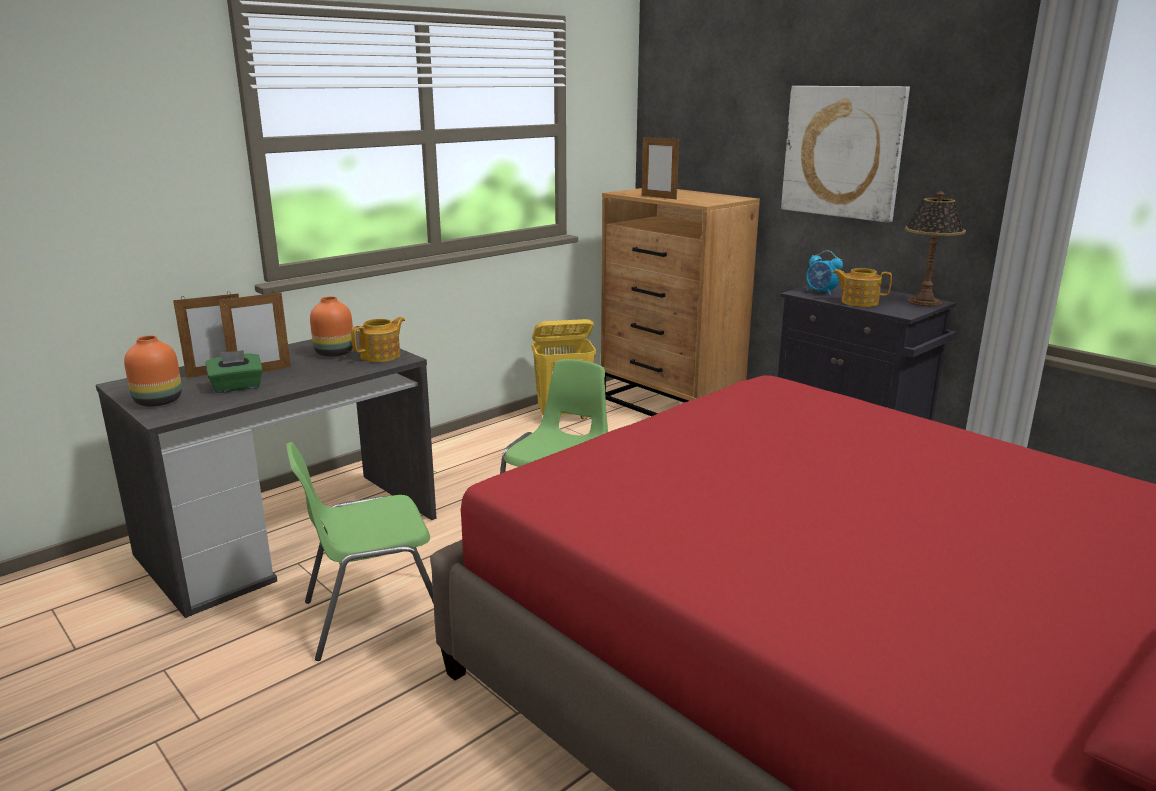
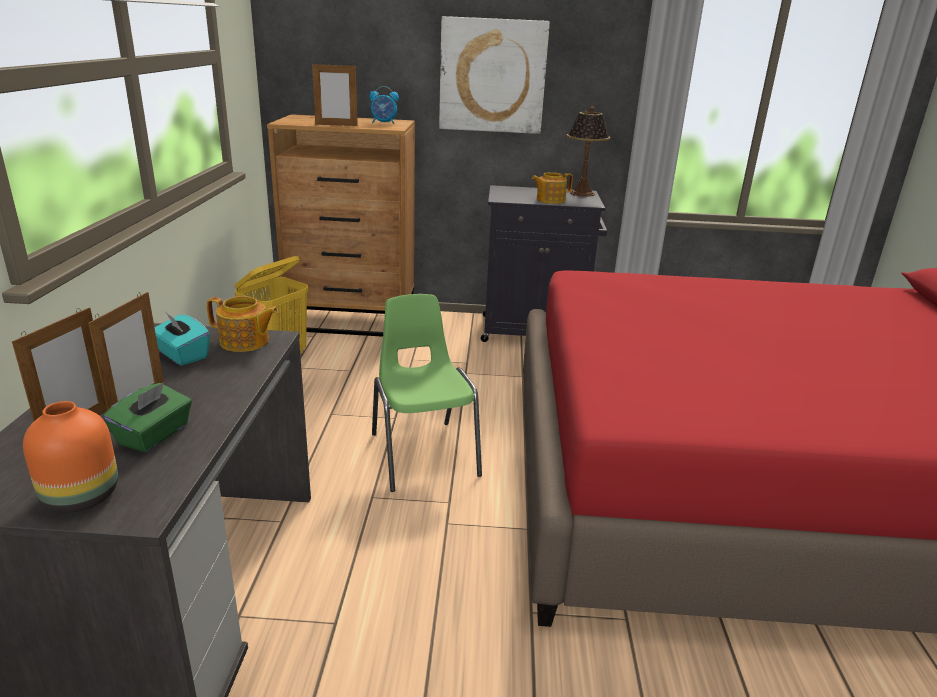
camera: 45 degrees left, 5 degrees up
green chair [286,442,434,661] -> none
orange vase [310,296,353,357] -> turquoise tissue box [155,313,210,366]
teapot [351,317,405,362] -> teapot turned 105 degrees clockwise [207,296,278,352]
alarm clock [806,250,843,295] -> alarm clock moved to [369,86,399,124]

